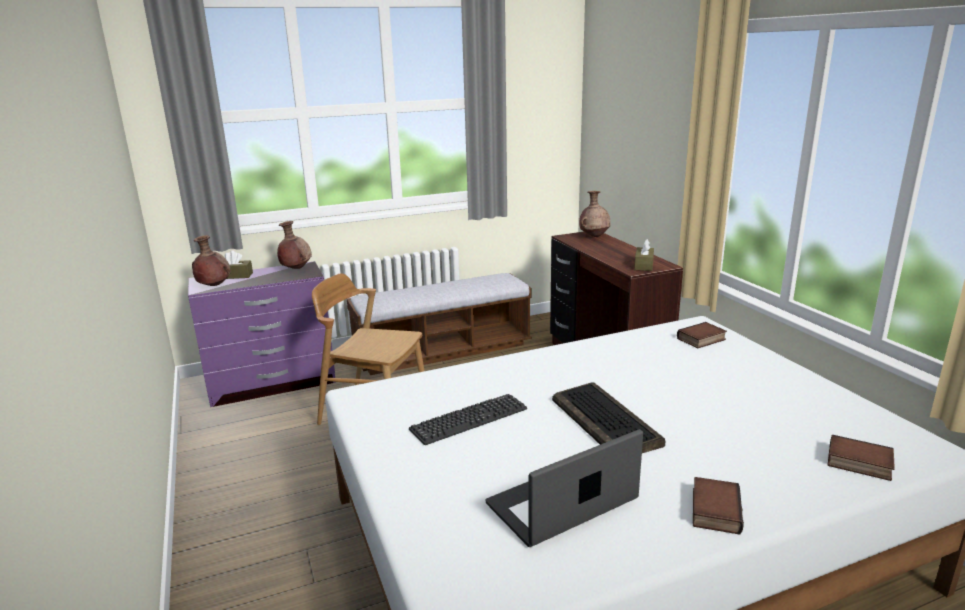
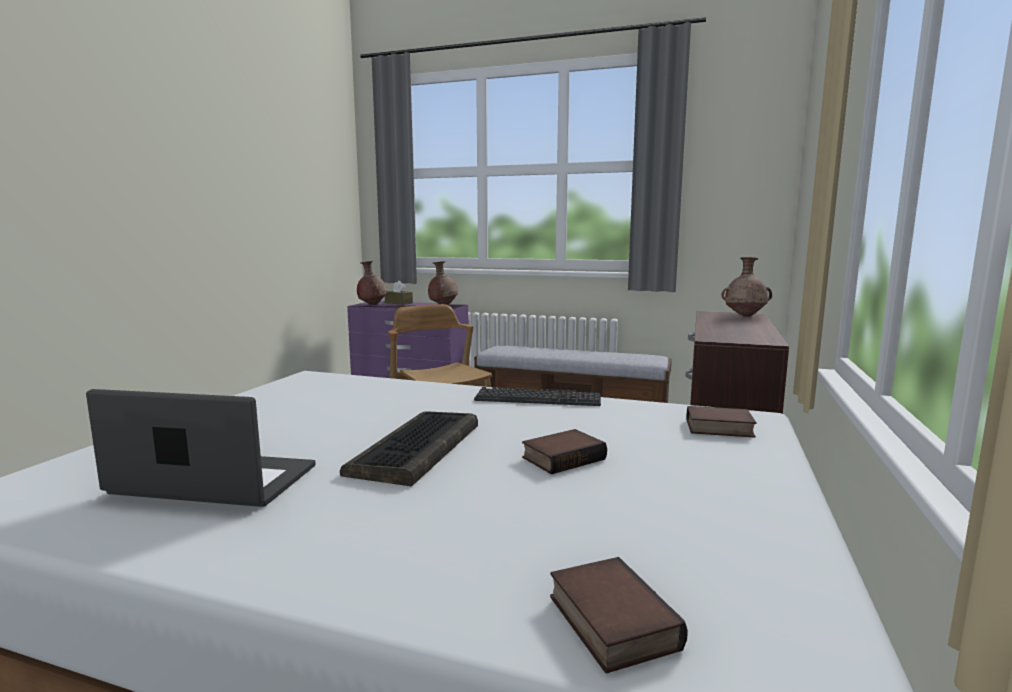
camera: 40 degrees right, 10 degrees down
keyboard [409,394,527,445] -> keyboard moved to [474,387,601,406]
brown tissue box [634,239,654,271] -> none
book [693,477,744,535] -> book moved to [522,429,607,474]

